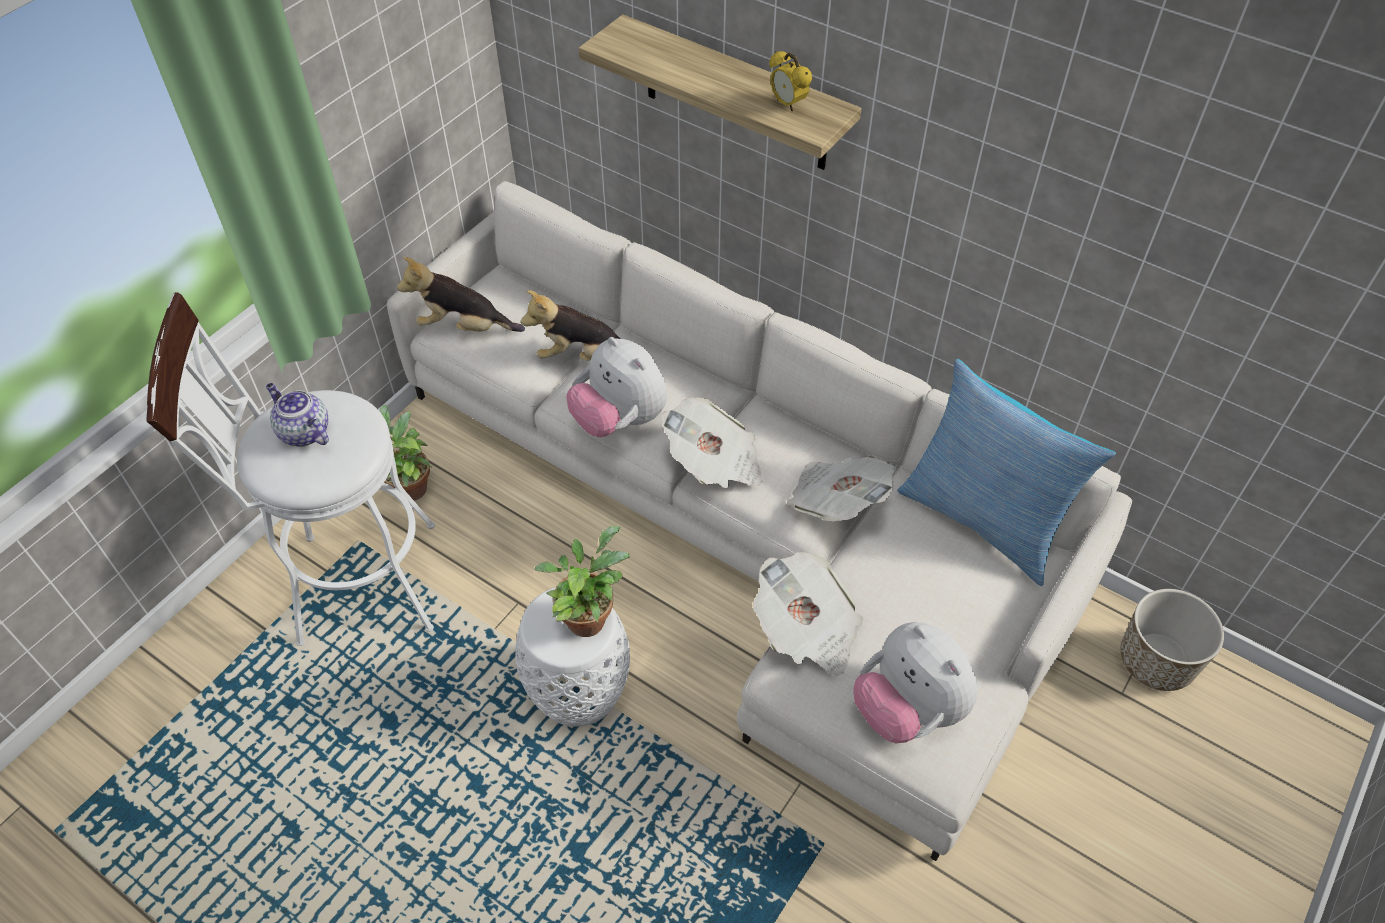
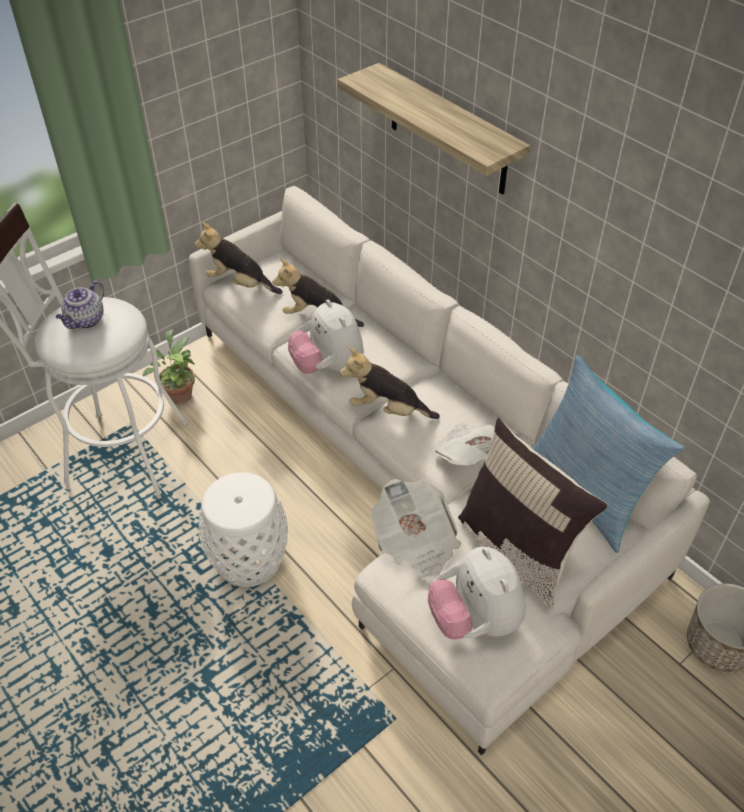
camera: 15 degrees right, 5 degrees down
teapot [266,383,329,447] -> teapot turned 120 degrees counterclockwise [56,281,104,329]
potted plant [534,526,630,637] -> none
newspaper [662,397,763,488] -> plush toy [340,347,440,419]
alarm clock [769,51,812,112] -> none
none -> pillow [458,418,608,610]

